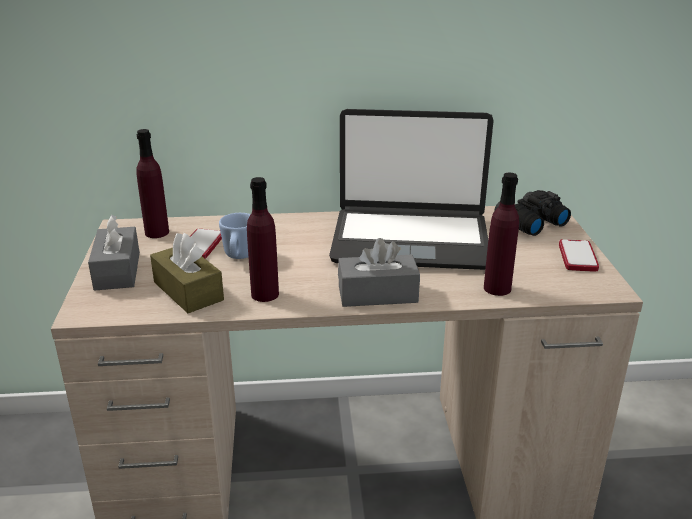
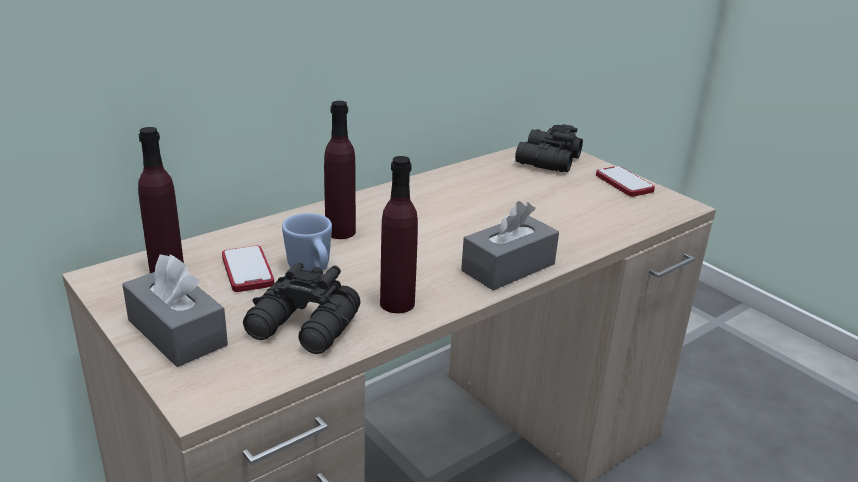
camera: 35 degrees left, 0 degrees up
brown tissue box [150,233,224,313] -> black binoculars [243,263,360,354]
laptop [329,109,494,270] -> none
purple bottle [484,173,519,296] -> purple bottle moved to [324,101,356,239]

